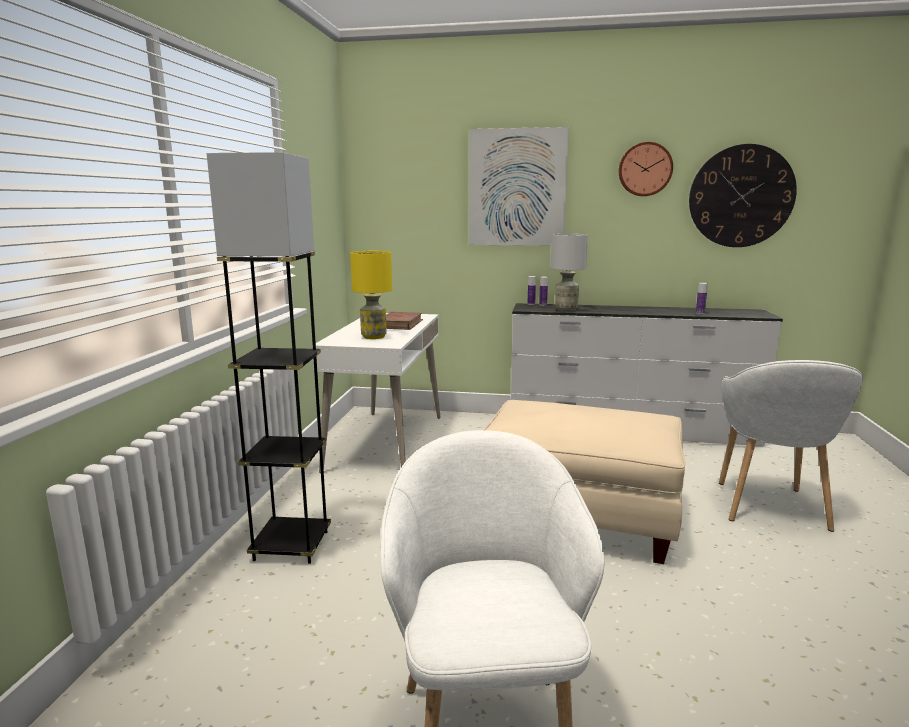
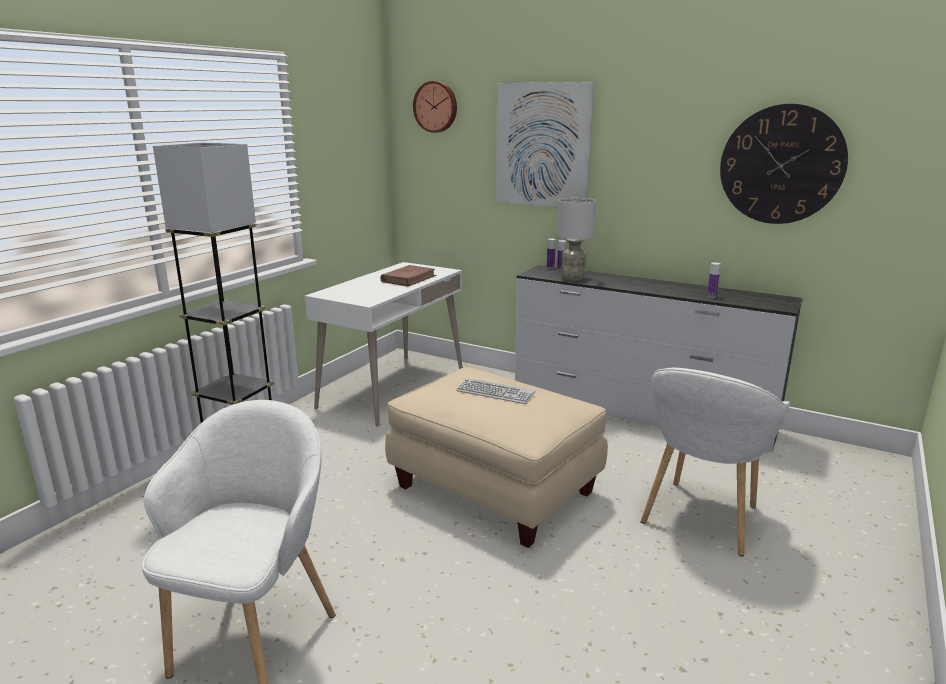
camera: 20 degrees right, 5 degrees up
yellow table lamp [350,251,392,339] -> none
wall clock [619,142,673,196] -> wall clock moved to [413,81,457,133]
none -> keyboard [456,378,535,404]

